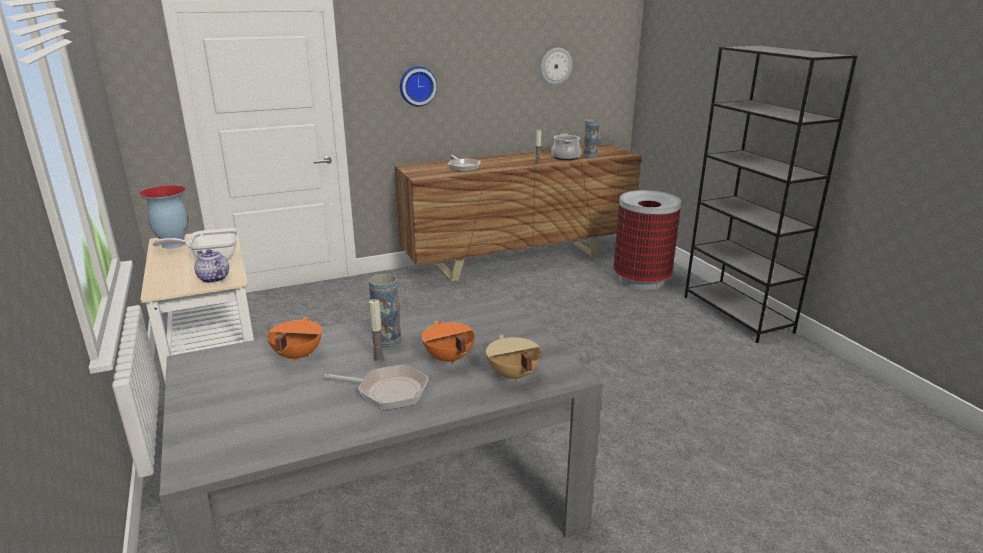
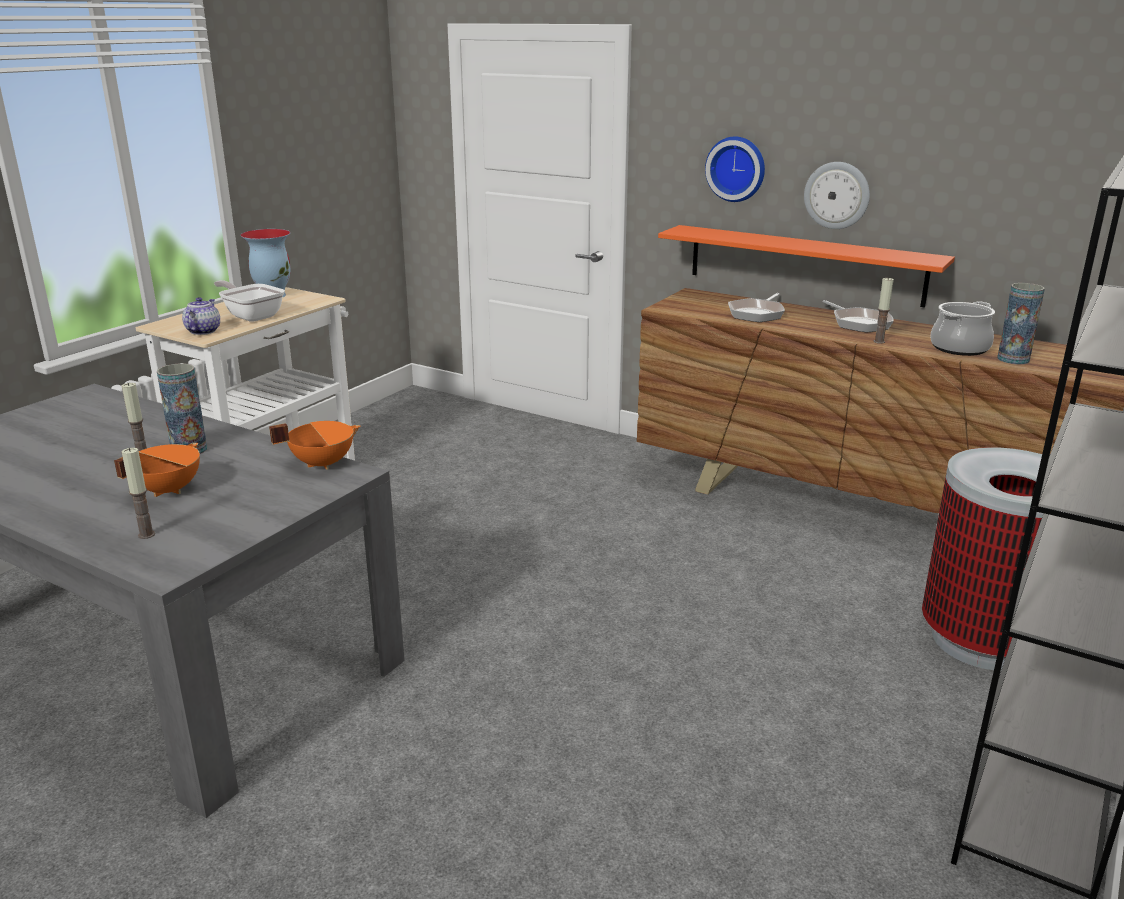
camera: 55 degrees right, 0 degrees up
orange cooking pot [267,317,322,362] -> orange cooking pot moved to [269,421,360,470]
frying pan [324,365,429,410] -> frying pan moved to [823,300,894,333]
beige cooking pot [486,335,541,382] -> candle [122,448,155,539]
wall clock [541,48,572,85] -> wall clock moved to [804,162,870,229]
none -> orange shelf [658,225,955,307]

